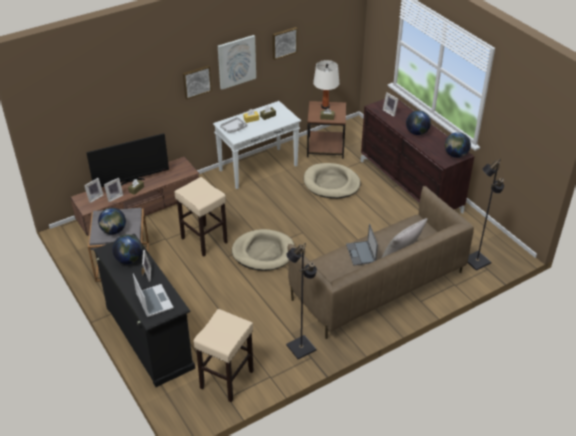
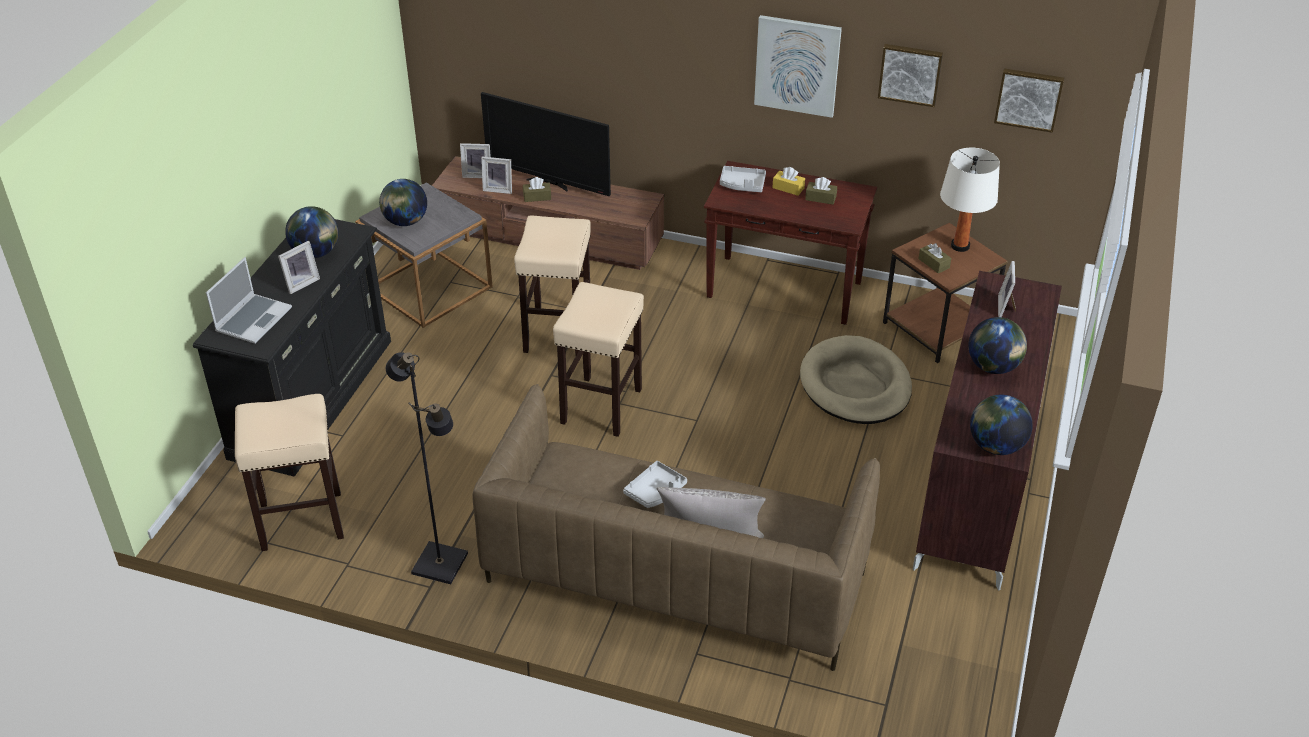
camera: 50 degrees right, 0 degrees up
picture [183,65,212,99] -> picture moved to [994,69,1064,133]
white console table [213,101,301,189] -> brown console table [704,161,877,325]
beige dog bed [232,229,295,271] -> beige stool [553,282,644,437]
laptop [346,224,378,266] -> grey tray [623,461,687,508]
black floor lamp [468,159,504,271] -> none

